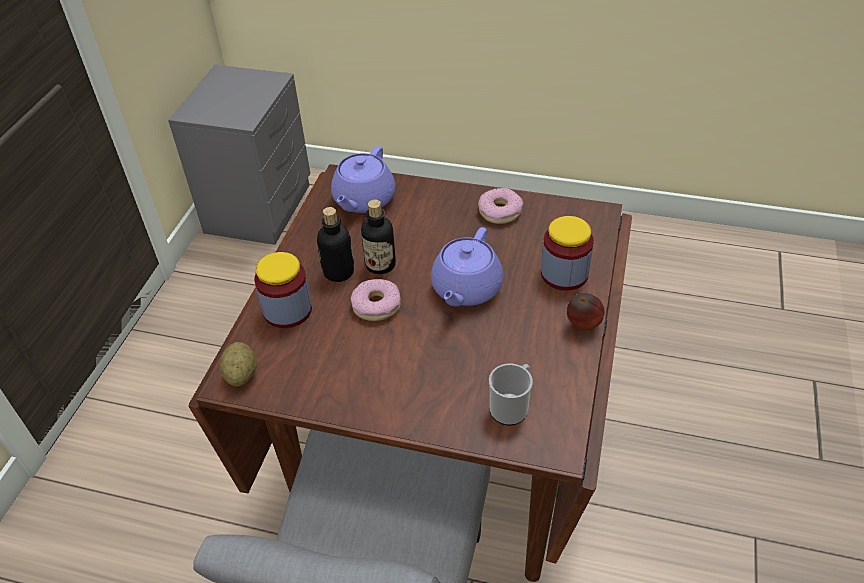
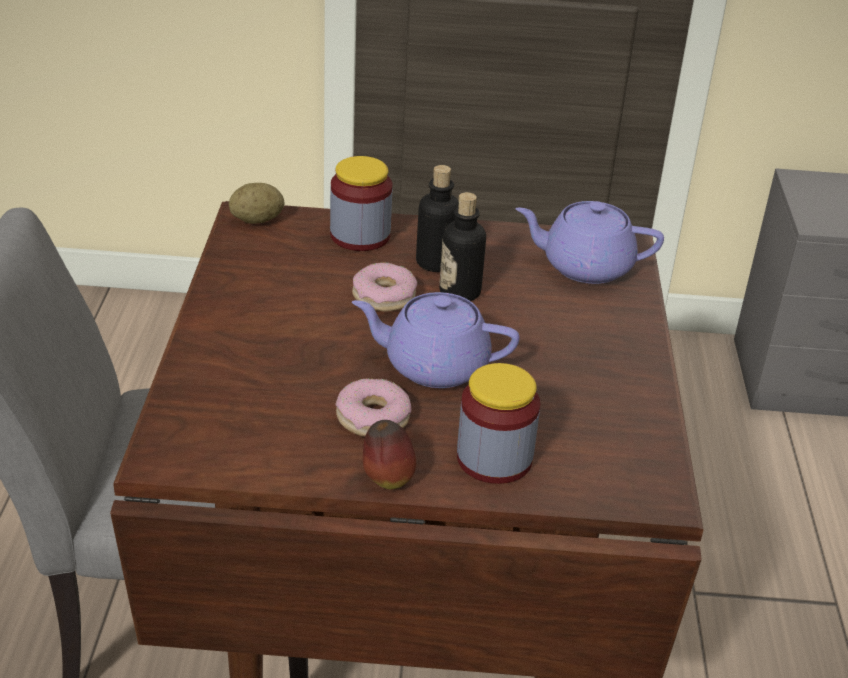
camera: 75 degrees right, 10 degrees down
donut [478,188,523,224] -> donut moved to [336,378,412,437]
mug [489,364,533,426] -> none

